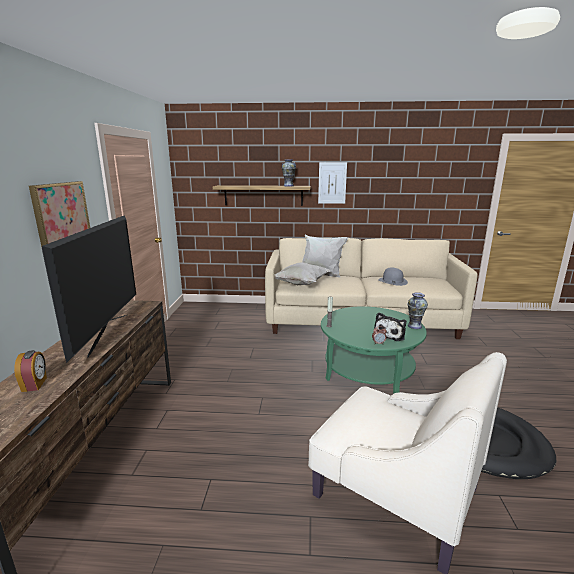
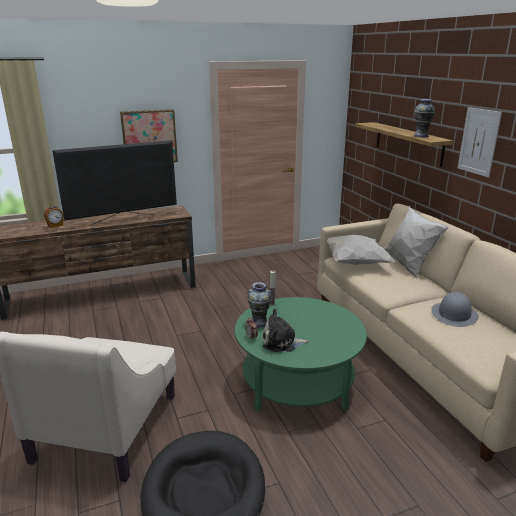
camera: 65 degrees right, 5 degrees up
vase [407,292,428,329] -> vase moved to [247,282,272,327]

